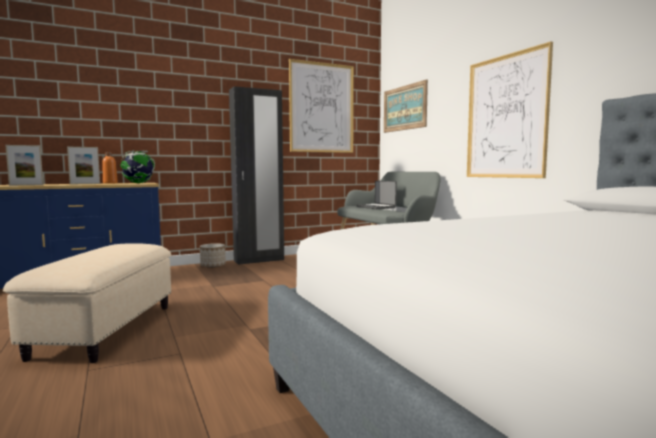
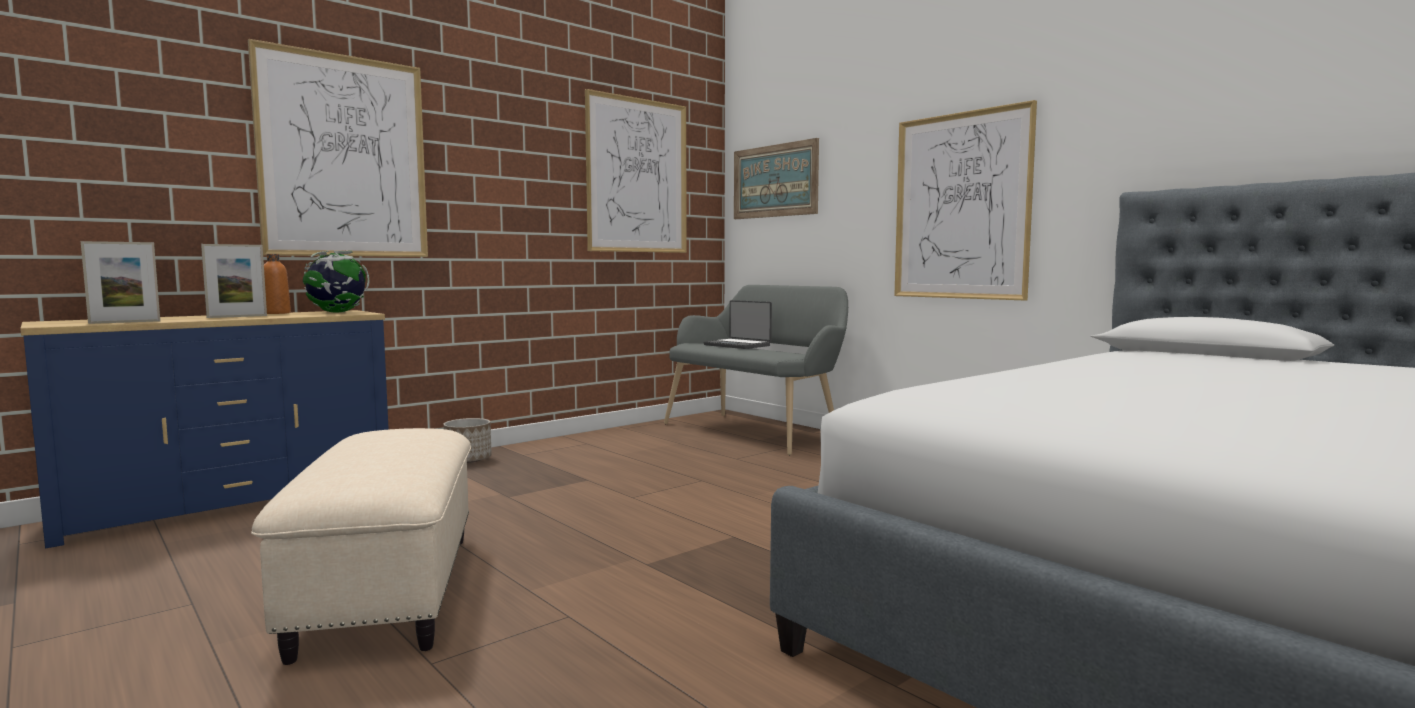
camera: 15 degrees left, 0 degrees up
black wardrobe [229,86,284,265] -> none
none -> picture [248,39,428,257]

